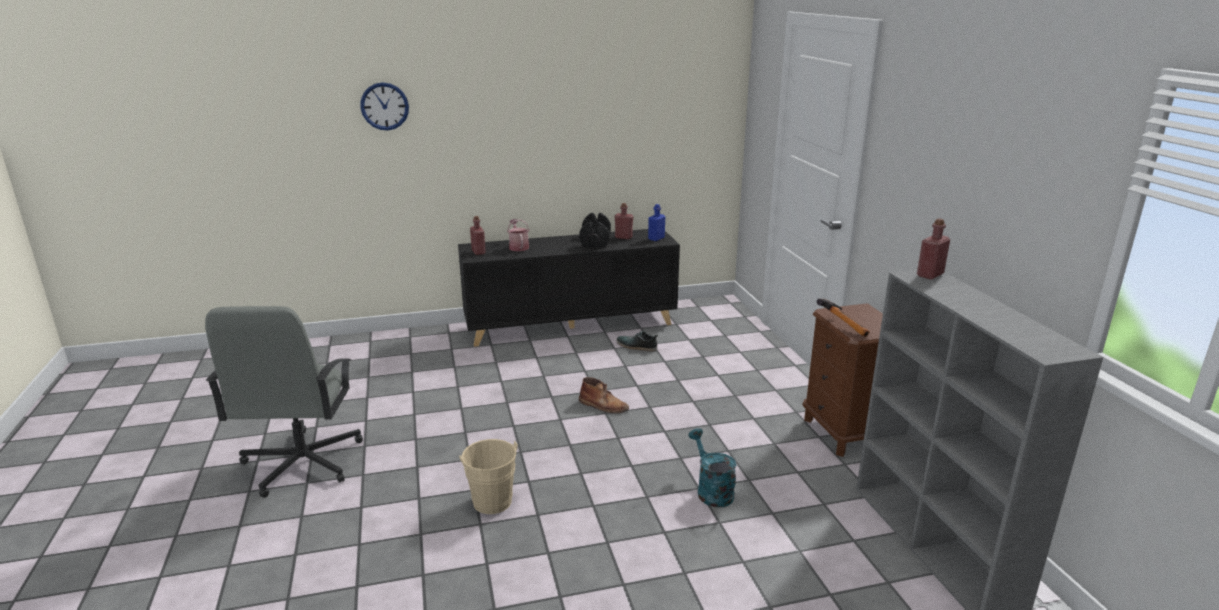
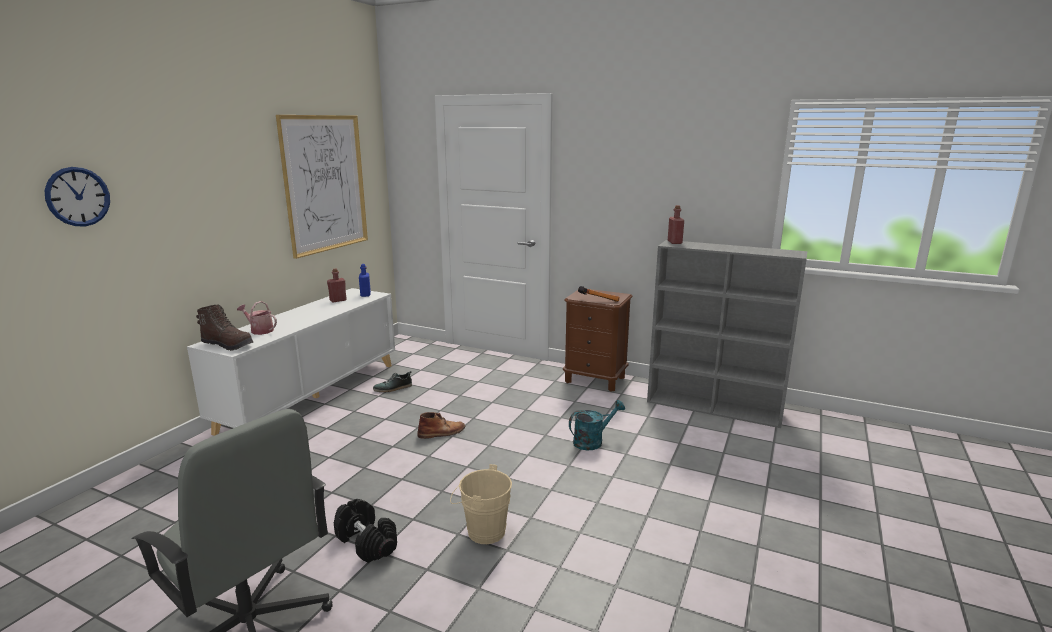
camera: 50 degrees left, 5 degrees down
black cabinet [458,229,680,347] -> white cabinet [187,288,395,436]
red bottle [470,216,486,255] -> brown boot [196,304,253,351]
black dumbbell [580,213,611,247] -> black dumbbell moved to [334,499,397,563]
turquoise watering can [688,428,736,507] -> turquoise watering can turned 135 degrees clockwise [569,400,625,450]
none -> picture [276,115,368,259]

